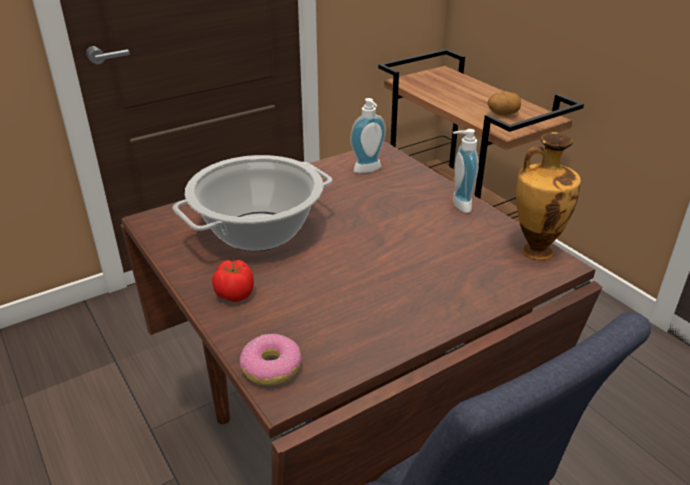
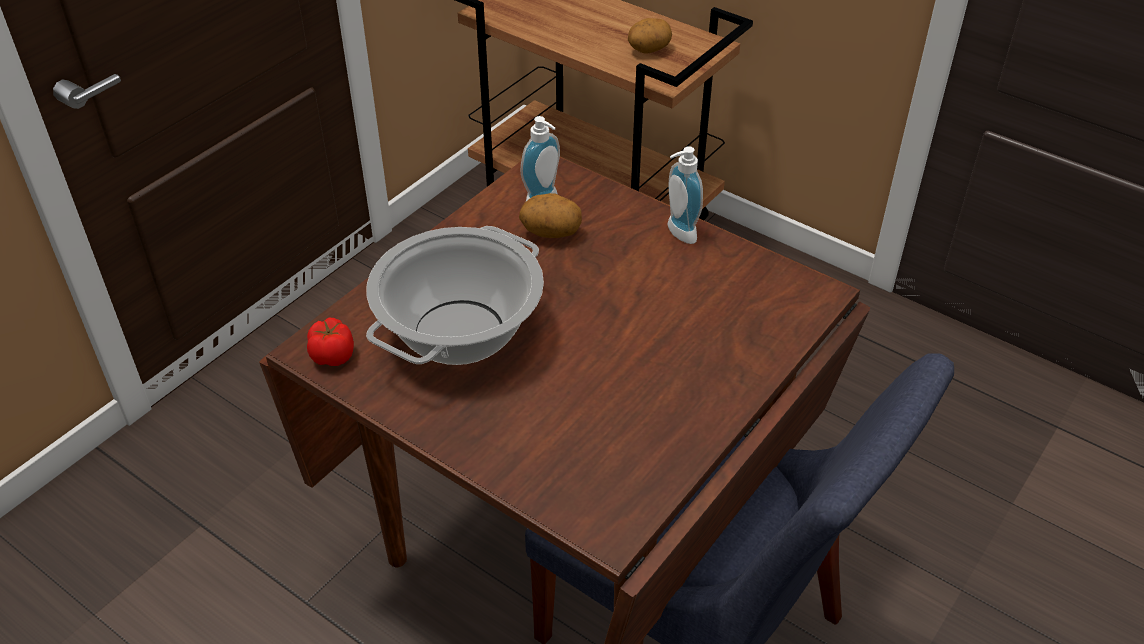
camera: 20 degrees left, 10 degrees up
tomato [212,260,254,302] -> tomato moved to [307,317,354,366]
donut [240,333,302,386] -> none
vase [516,132,581,261] -> none
none -> potato [519,193,582,238]

